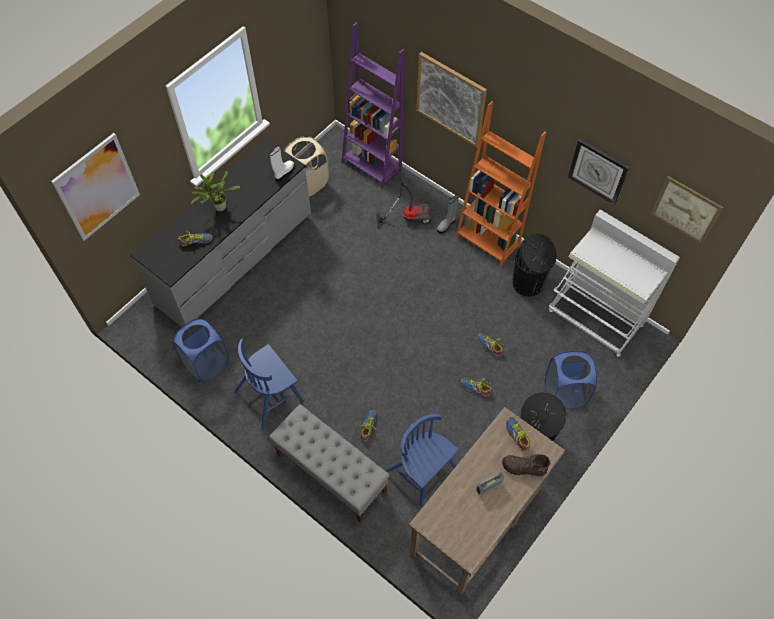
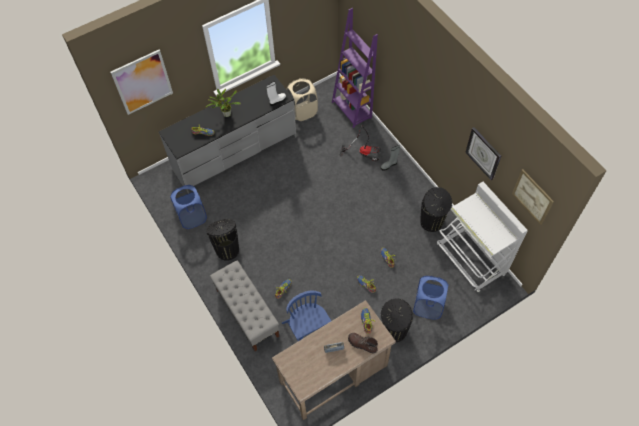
camera: 20 degrees right, 0 degrees up
blue chair [234,339,304,430] -> black trash can [206,219,239,261]
picture [417,52,487,147] -> none
orange bookcase [456,101,546,267] -> none

